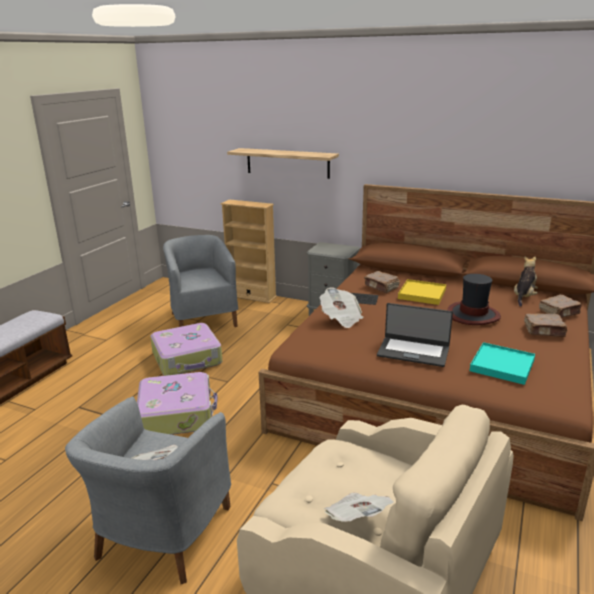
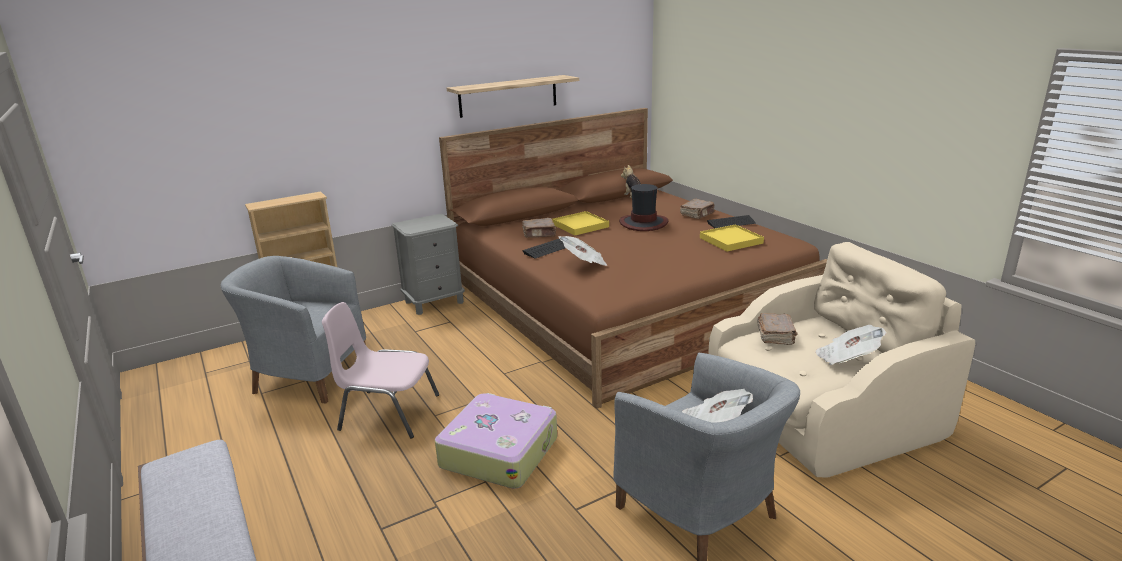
camera: 55 degrees left, 0 degrees up
suitcase [150,323,222,376] -> pink chair [322,302,439,438]
shelf [227,148,339,179] -> shelf moved to [447,75,579,118]
laptop [377,303,453,367] -> none
turquoise tray [470,342,535,385] -> yellow tray [700,224,764,251]
brown book [539,295,582,318] -> brown book moved to [757,313,798,345]
none -> keyboard [707,215,756,228]

